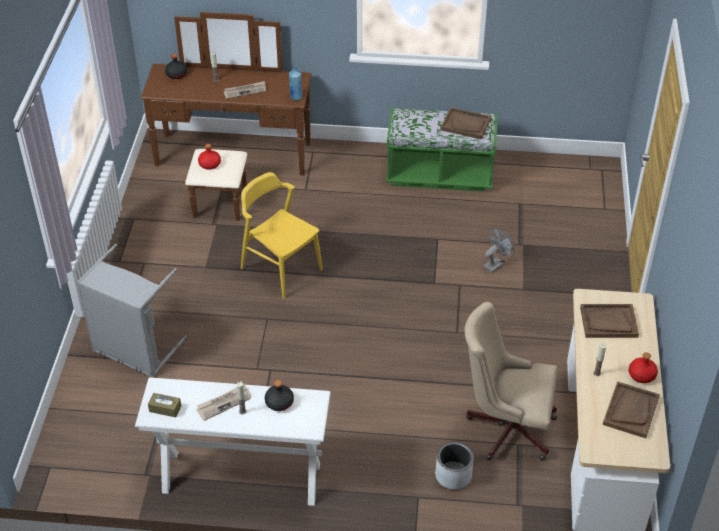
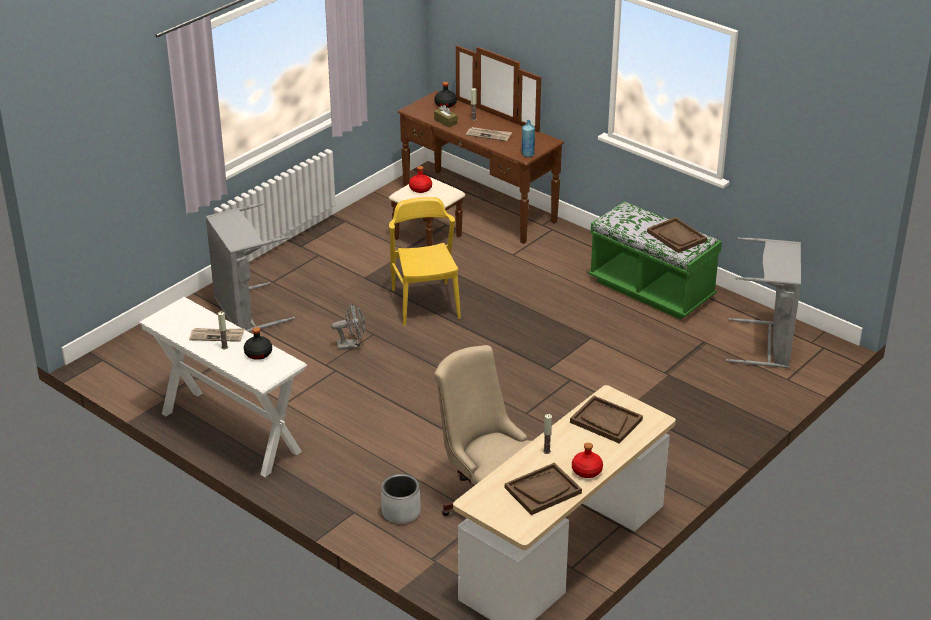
camera: 35 degrees right, 10 degrees down
brown tissue box [148,393,181,417] -> brown tissue box moved to [434,105,457,128]
grey fan [484,229,515,273] -> grey fan moved to [331,303,365,350]
none -> grey laundry basket [726,237,801,368]

